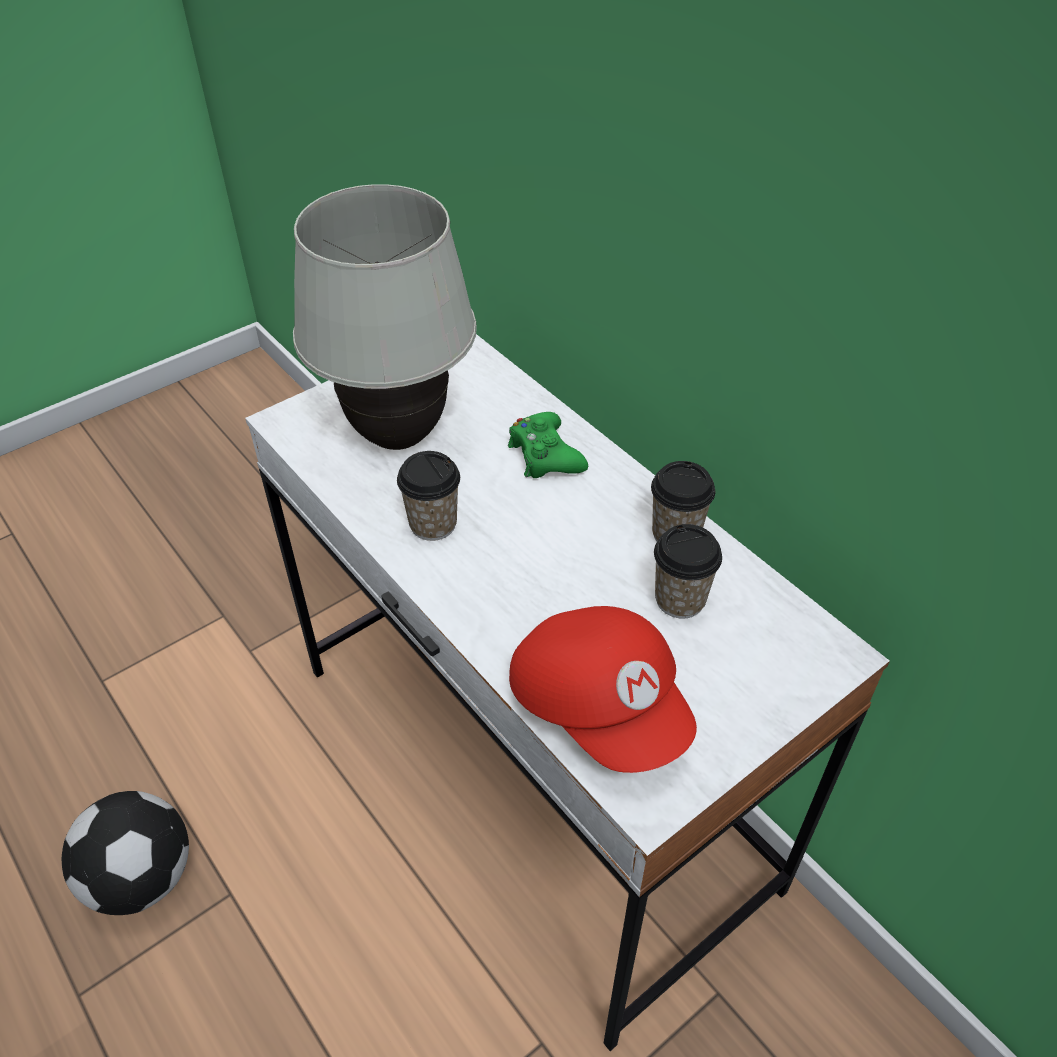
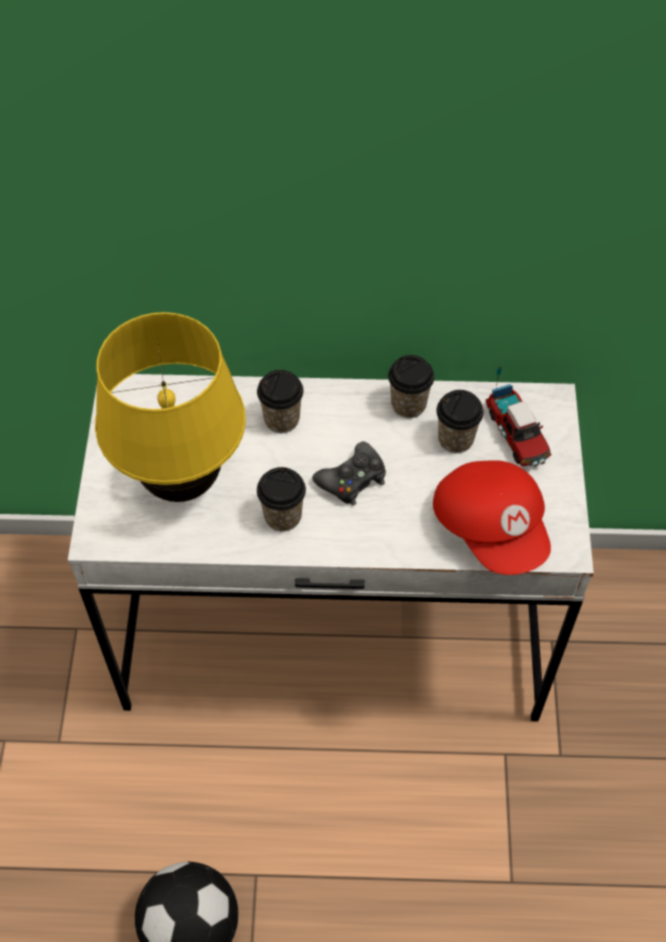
camera: 50 degrees left, 10 degrees up
white table lamp [293,184,477,450] -> yellow table lamp [95,312,246,502]
green game controller [508,412,588,478] -> cup [257,370,304,433]
red cap [509,606,697,773] -> red cap turned 60 degrees clockwise [433,460,551,575]
none -> black game controller [312,441,386,506]
none -> toy truck [486,365,551,467]

